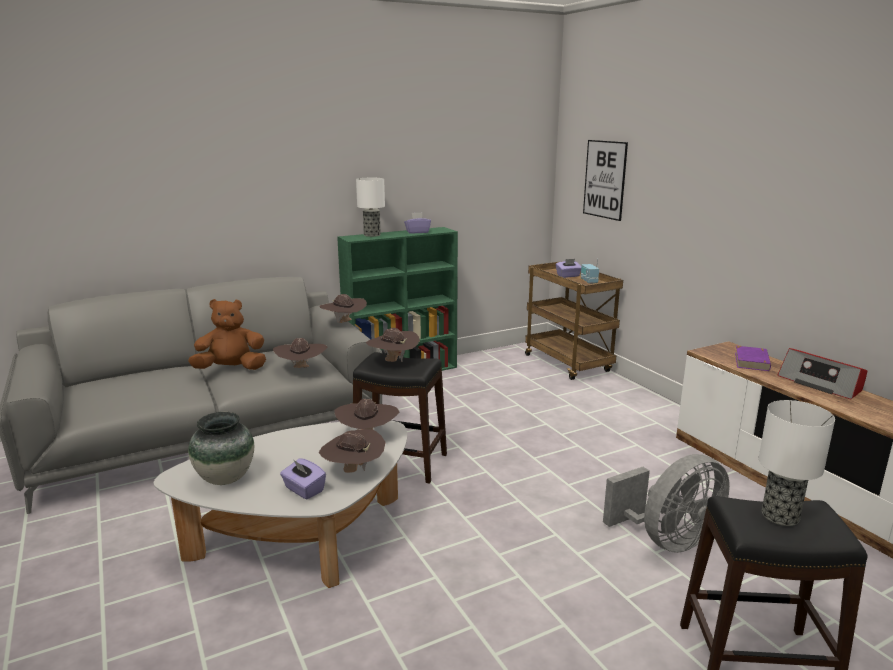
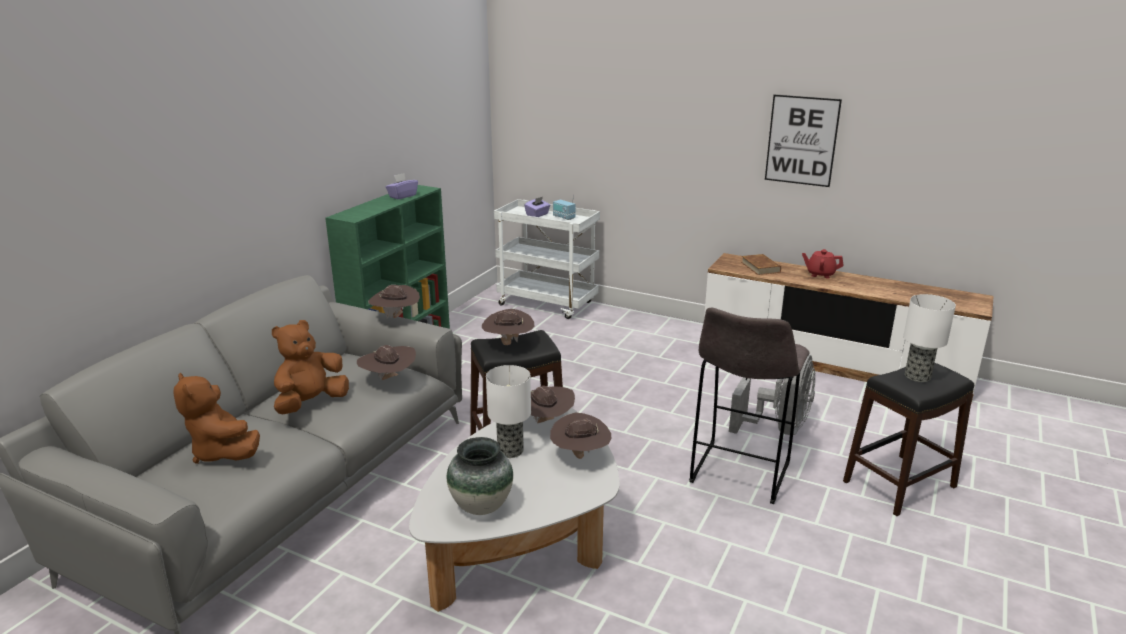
camera: 35 degrees left, 5 degrees up
purple tissue box [280,458,326,499] -> none
table lamp [356,178,385,237] -> table lamp moved to [486,365,531,458]
brown cart [525,261,623,380] -> white cart [494,199,600,319]
picture [583,140,628,221] -> picture moved to [765,94,842,187]
purple book [735,346,771,371] -> brown book [741,254,781,275]
radio [778,348,868,400] -> red teapot [802,249,843,279]
none -> brown plush toy [174,373,260,464]
none -> grey stool [689,308,810,504]

